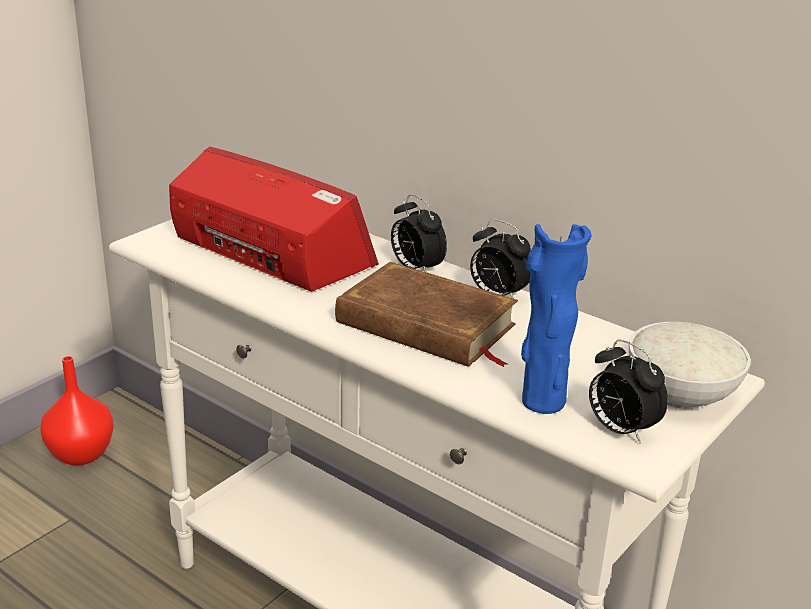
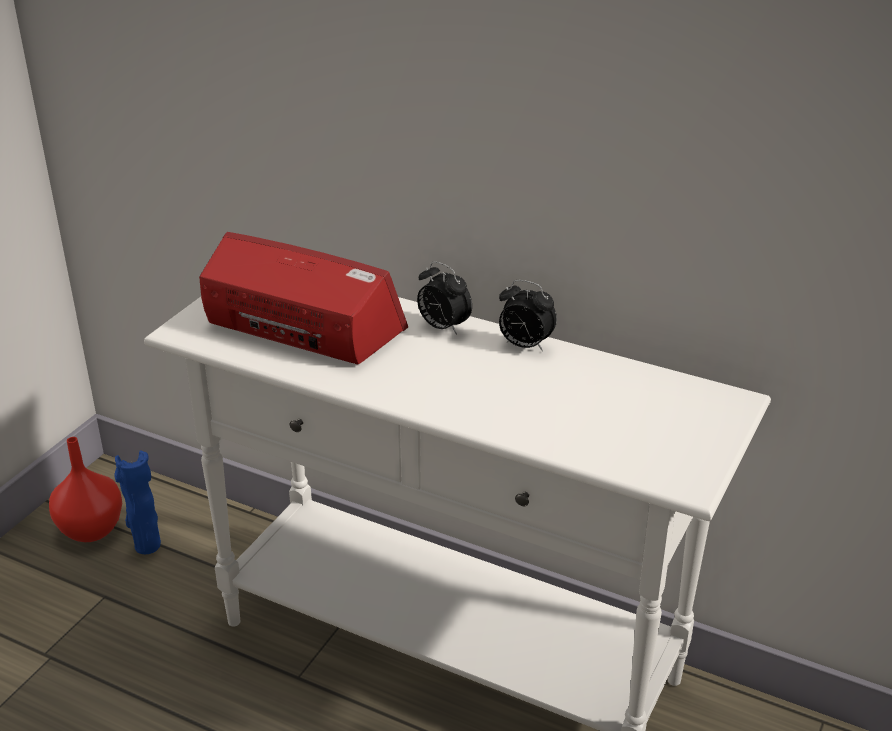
camera: 10 degrees left, 5 degrees up
brown book [335,262,518,367] -> none
blue vase [521,224,592,414] -> blue vase moved to [115,451,161,554]
alarm clock [589,339,668,444] -> none
white bowl [629,322,751,409] -> none

